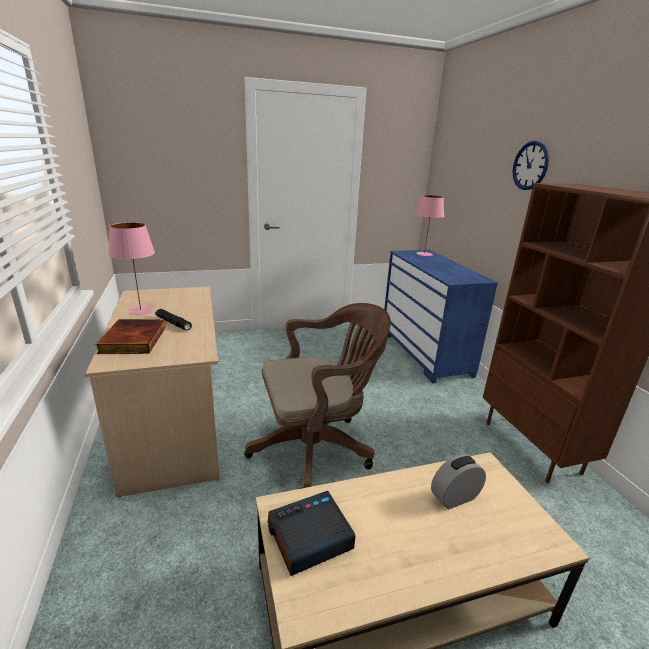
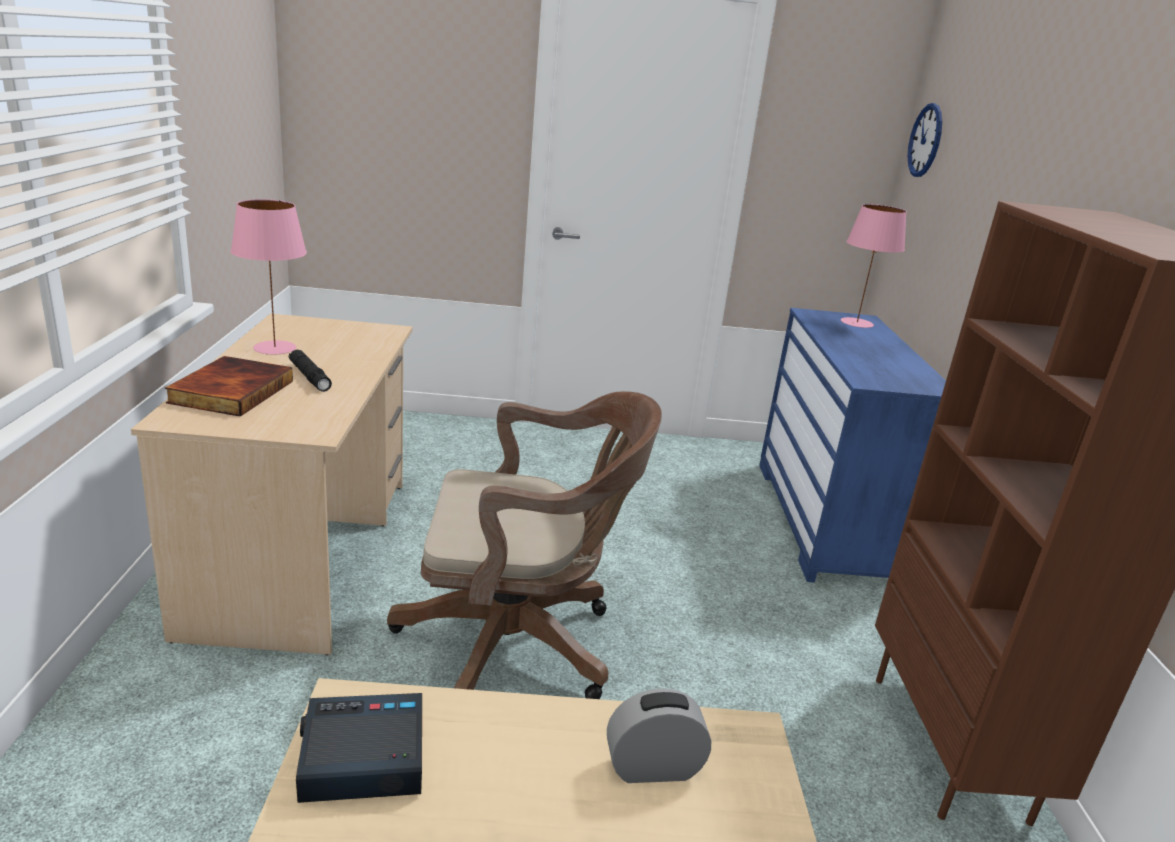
camera: 15 degrees right, 0 degrees up
wall clock [512,141,549,190] -> wall clock moved to [907,103,942,177]

